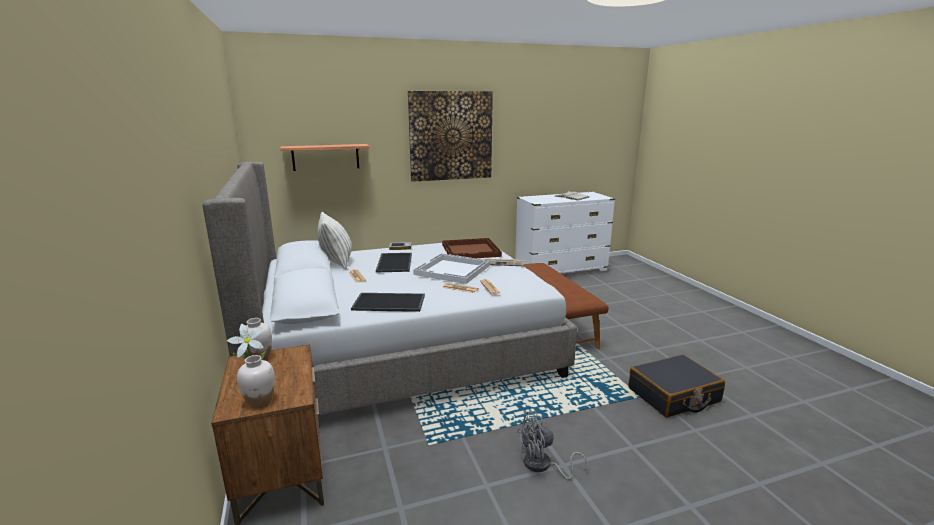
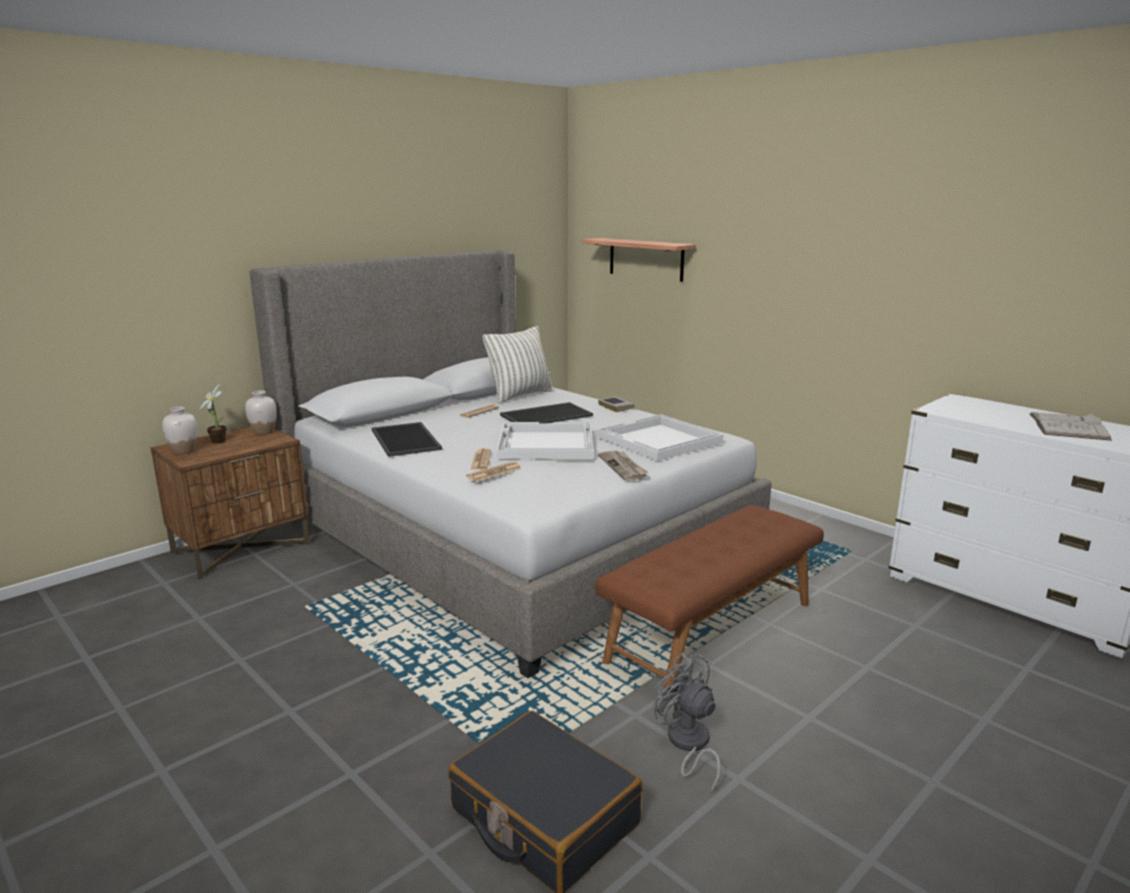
camera: 65 degrees right, 0 degrees up
picture [408,91,493,182] -> none
brown tray [442,238,502,258] -> white tray [597,414,723,461]
grey fan [517,411,589,480] -> grey fan moved to [654,653,721,794]

